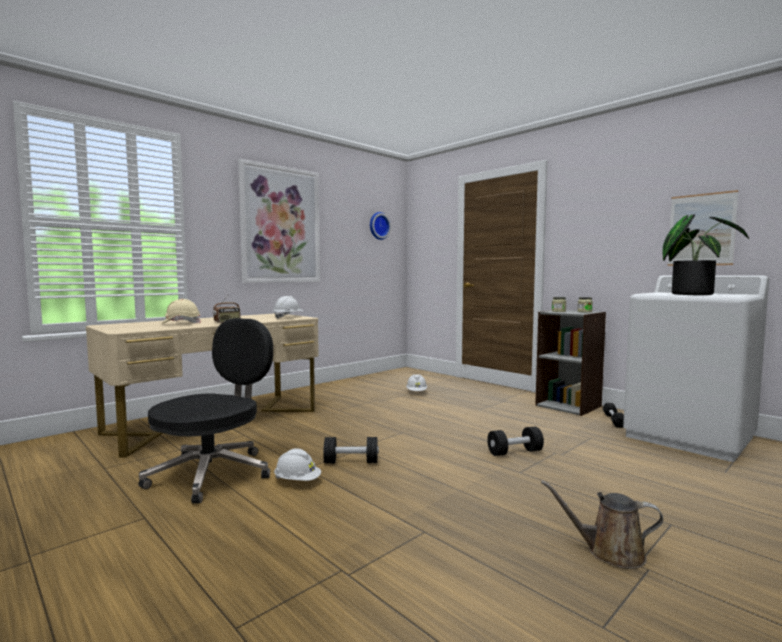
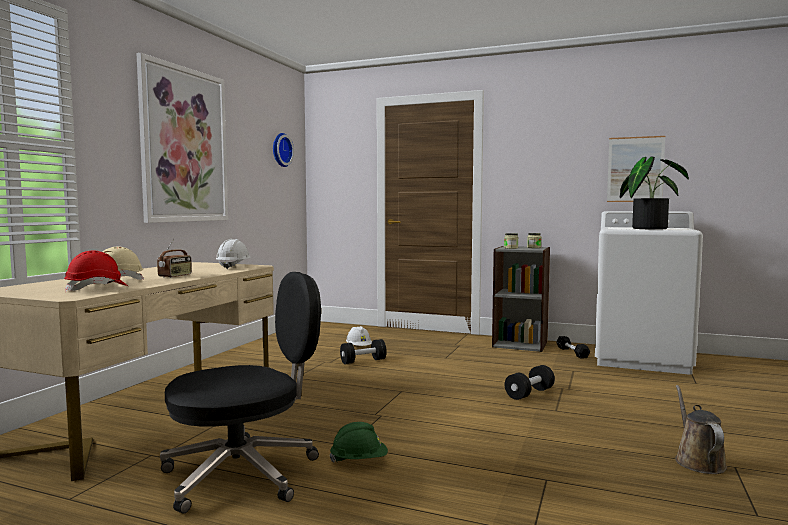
camera: 25 degrees left, 0 degrees up
black office chair [139,318,273,504] -> black office chair turned 60 degrees clockwise [160,272,321,514]
white hard hat [274,448,321,481] -> green hard hat [329,422,388,463]
black dumbbell [323,437,379,463] -> black dumbbell moved to [340,339,387,364]
brown watering can [541,481,663,569] -> brown watering can turned 105 degrees clockwise [675,385,727,474]
none -> red hard hat [64,250,128,292]

